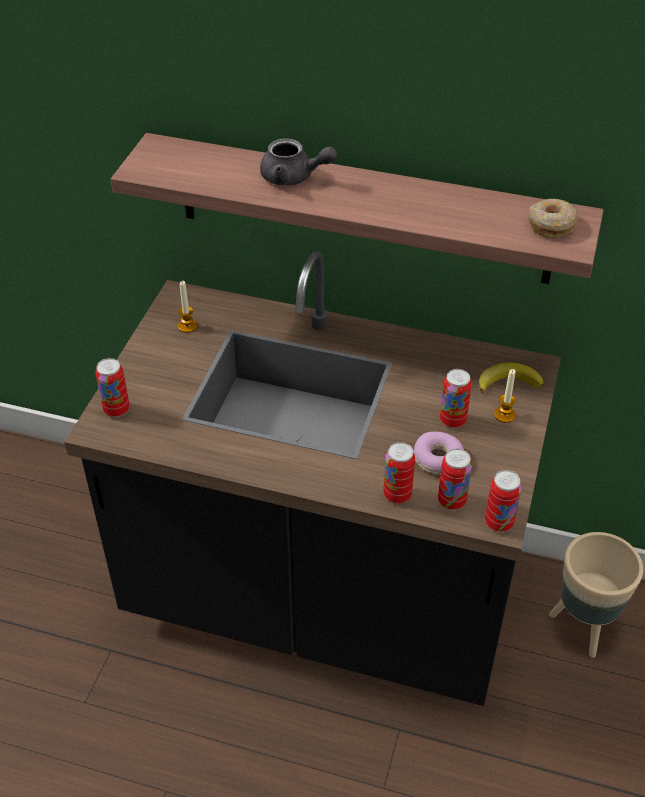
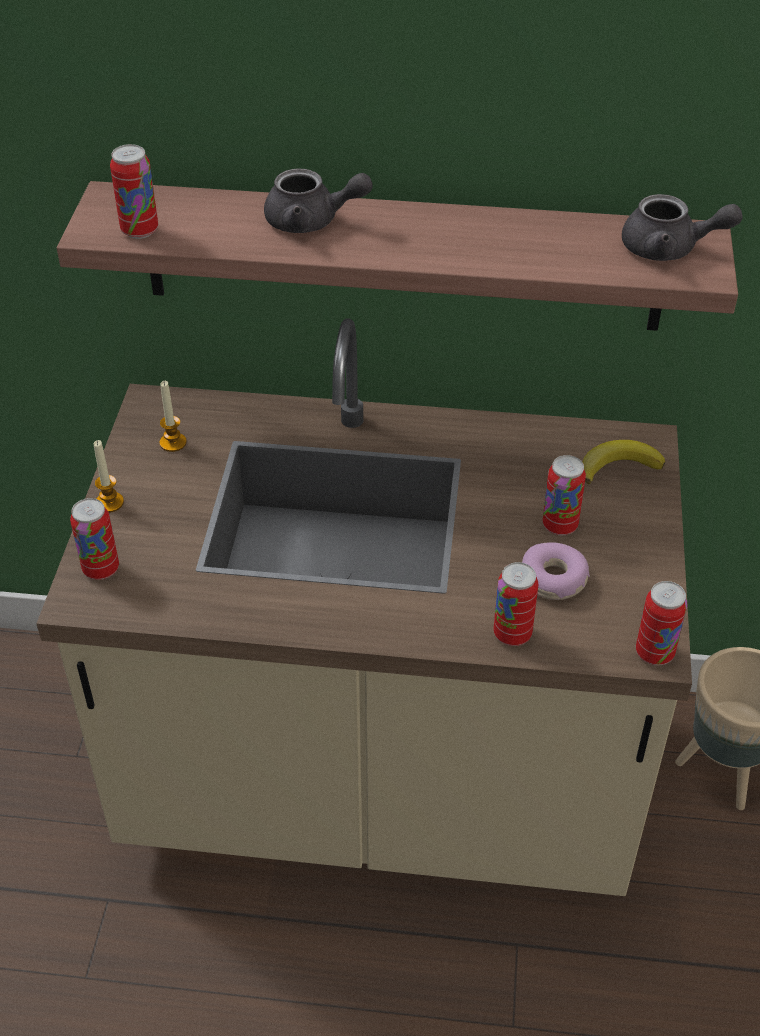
camera: 10 degrees left, 0 degrees up
black counter [64,250,561,706] -> beige counter [36,318,692,896]
can [438,448,472,510] -> can moved to [110,144,158,239]
candle [494,369,516,423] -> candle moved to [94,440,124,513]
donut [528,199,578,238] -> grey teapot [622,194,743,261]

